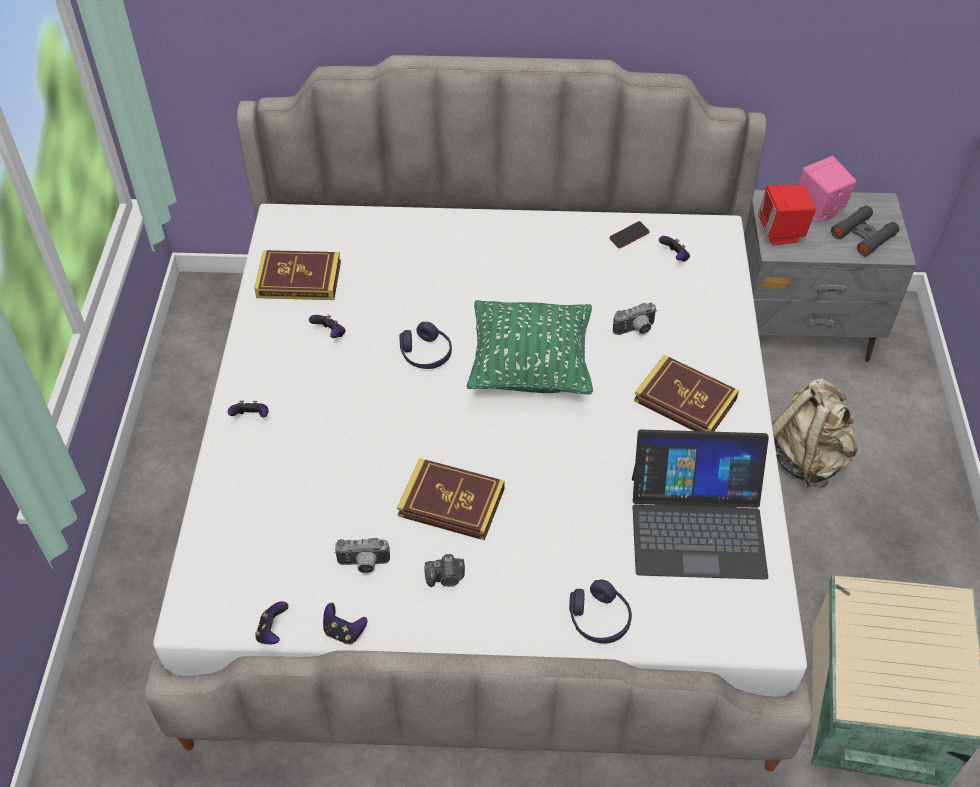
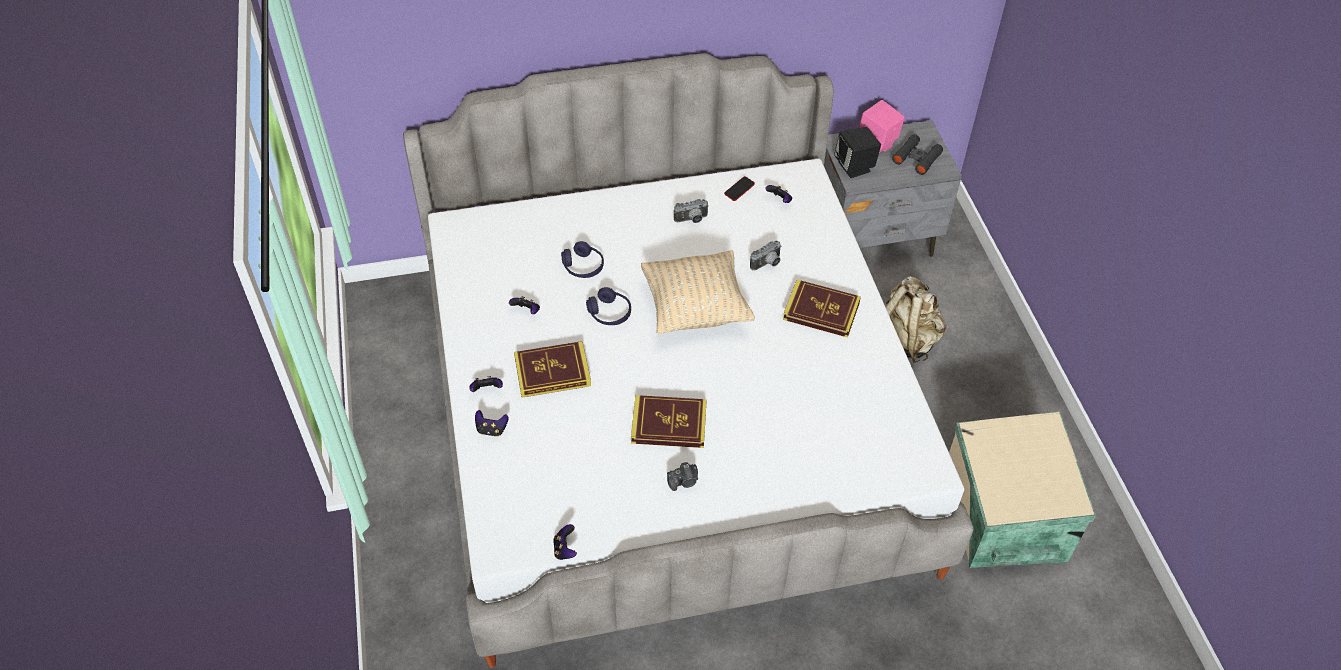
camera: 15 degrees left, 0 degrees up
book [254,250,341,300] -> book moved to [514,341,591,397]
game controller [323,603,367,645] -> game controller moved to [475,410,508,437]
camera [334,538,390,574] -> camera moved to [674,199,709,223]
green pillow [467,300,593,395] -> beige pillow [641,250,755,334]
purple headphones [569,580,632,644] -> purple headphones moved to [561,241,604,278]
laptop [632,430,769,580] -> none
red speaker [758,185,816,246] -> black speaker [834,127,881,178]

